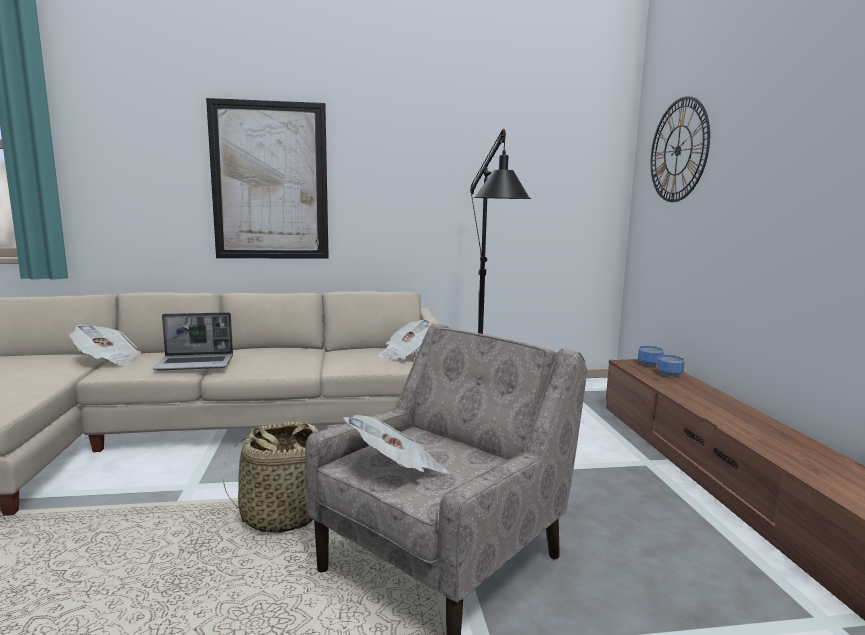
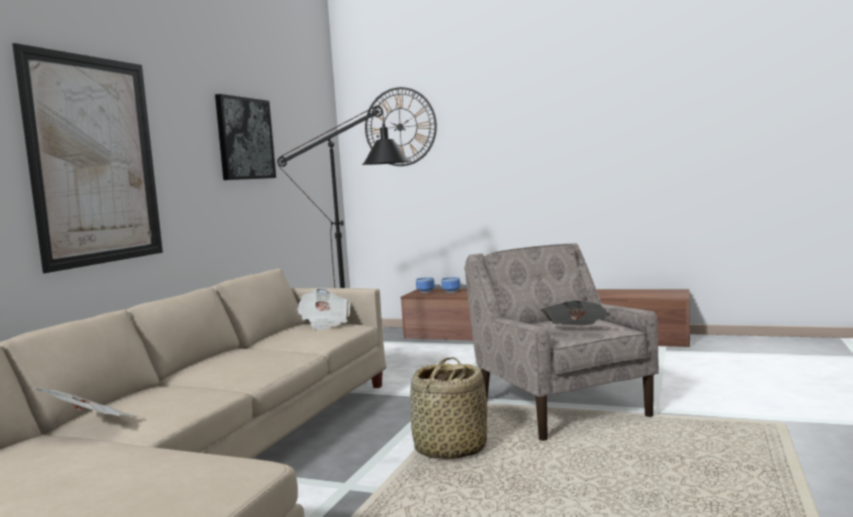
camera: 60 degrees left, 5 degrees down
laptop [153,312,233,370] -> none
none -> picture [215,94,276,180]

